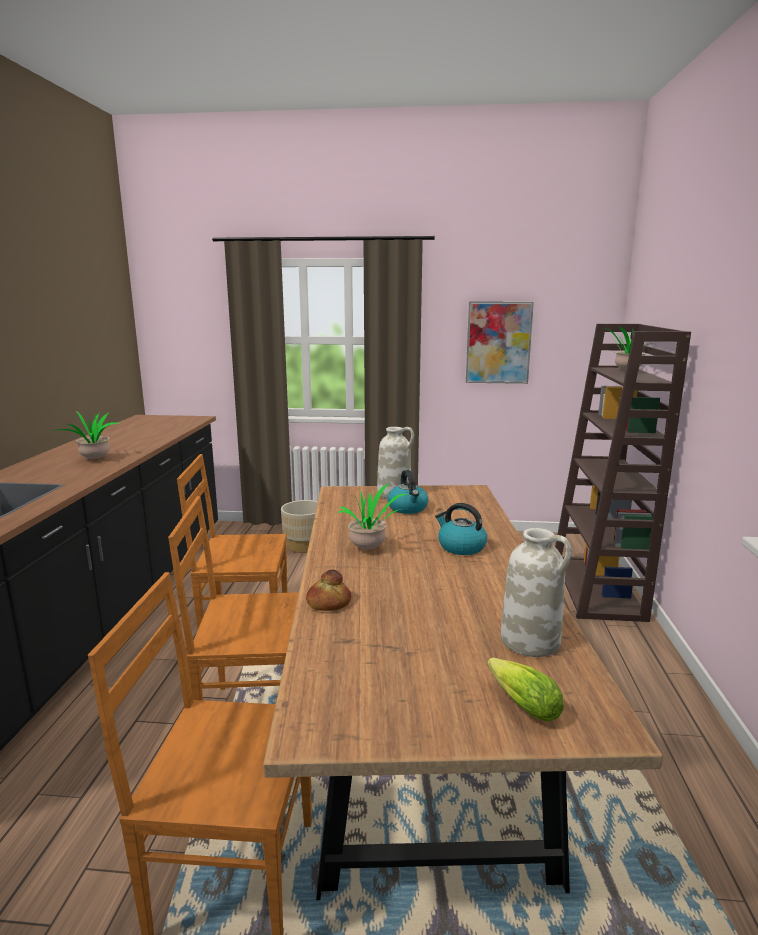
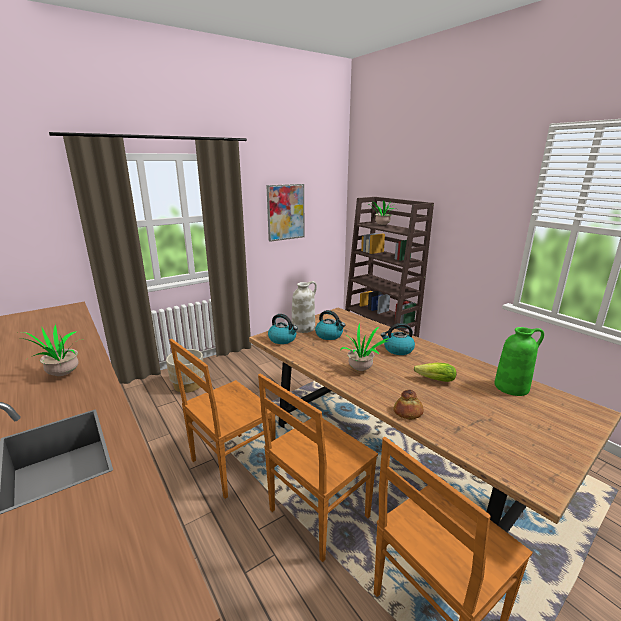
camera: 40 degrees left, 5 degrees up
lettuce [488,657,564,722] -> lettuce moved to [414,363,456,382]
white vase [501,528,572,657] -> green vase [495,327,544,396]
none -> kettle [268,314,298,344]

